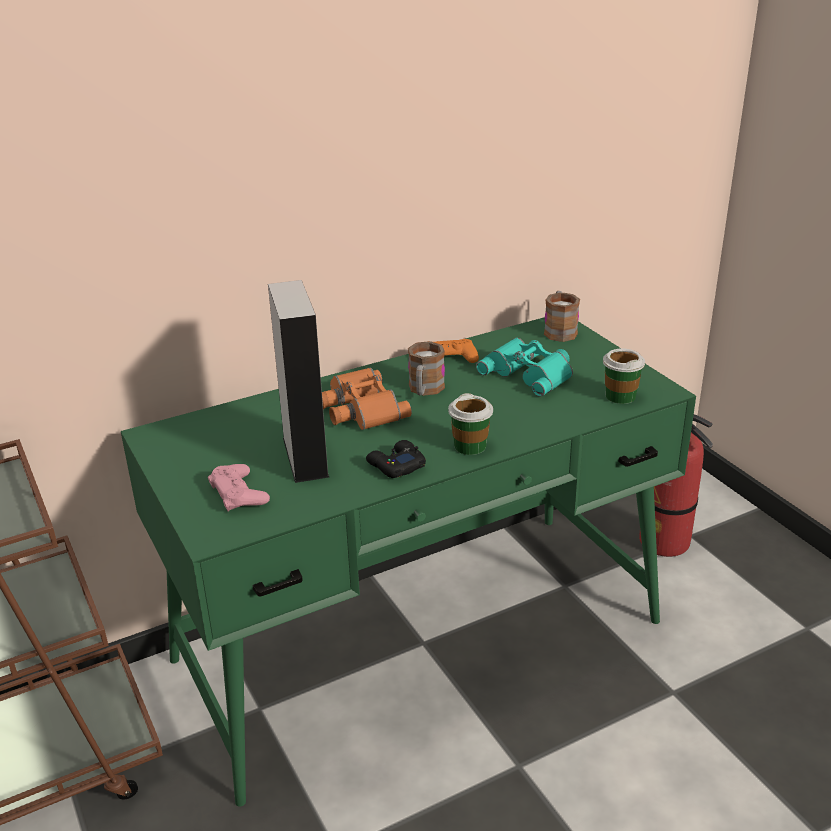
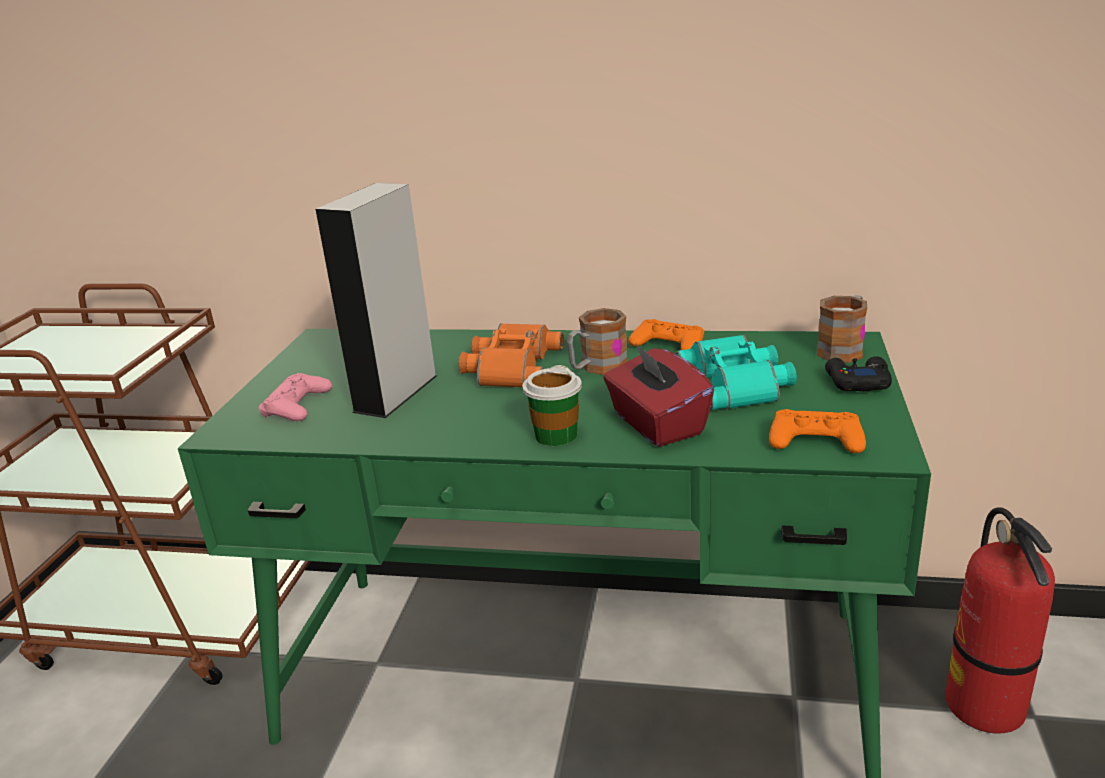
camera: 40 degrees right, 5 degrees down
black game controller [366,440,426,478] -> black game controller moved to [825,356,892,391]
cup [603,348,645,404] -> orange game controller [769,409,866,453]
none -> red tissue box [603,343,714,447]

